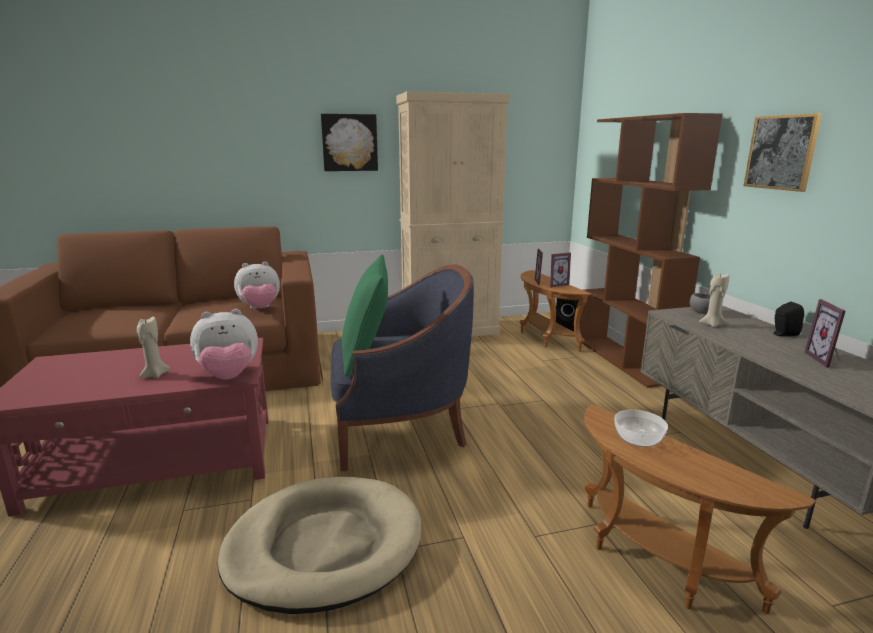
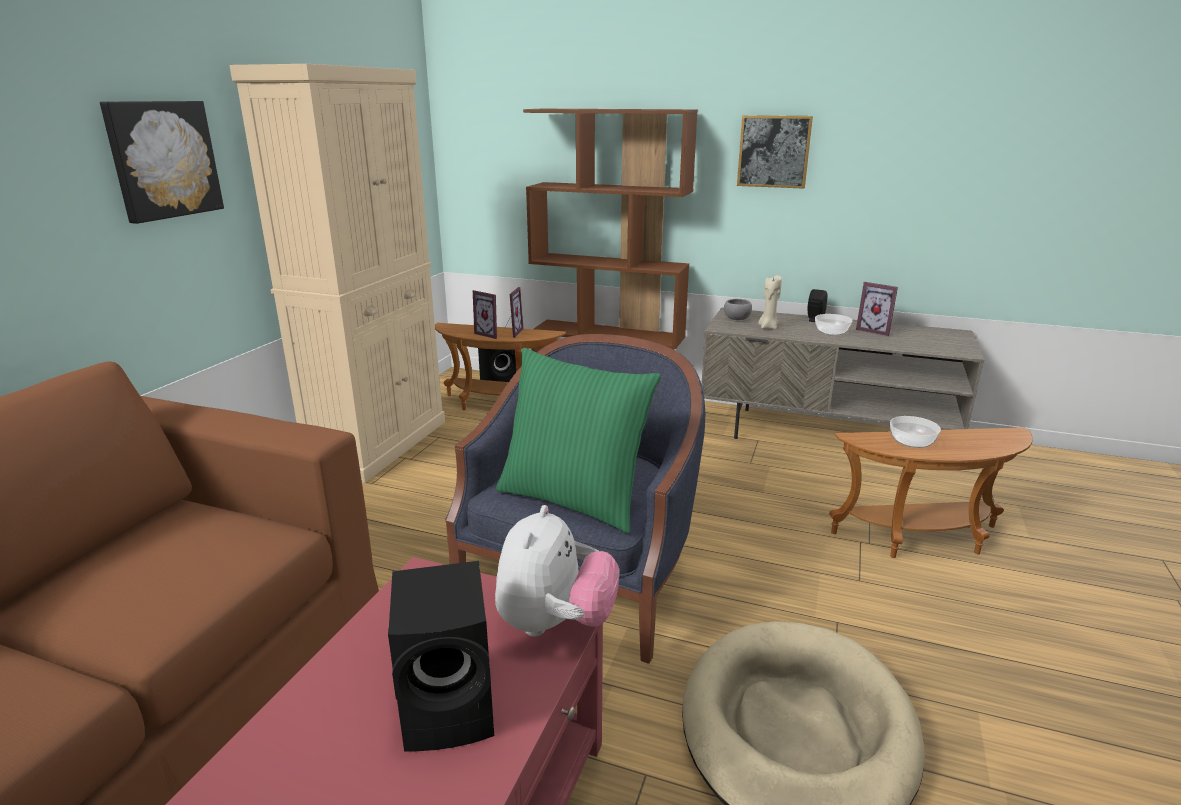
camera: 55 degrees left, 5 degrees up
beige candle [137,316,171,378] -> black speaker [388,561,494,751]
plush toy [234,261,280,309] -> none
none -> bowl [815,314,852,335]

